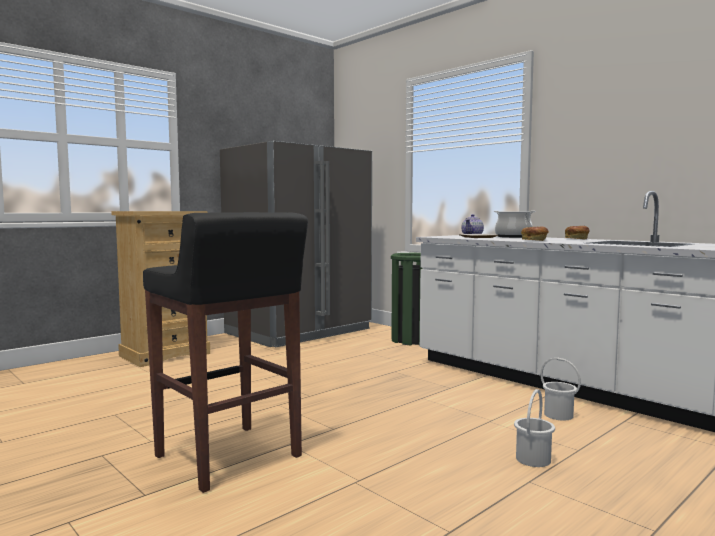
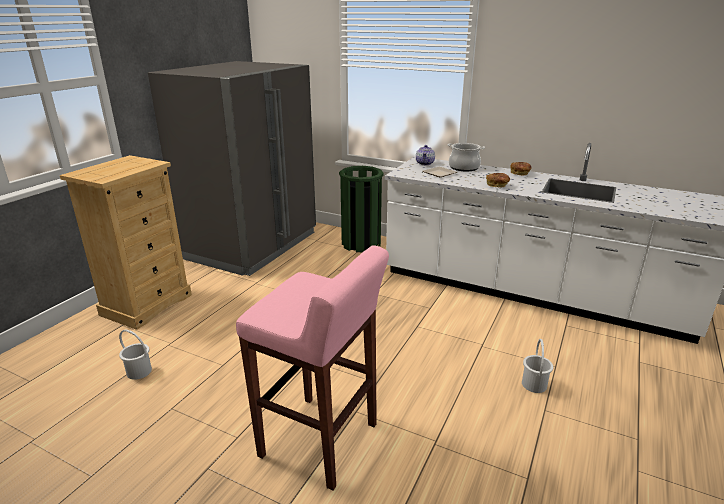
camera: 20 degrees left, 20 degrees up
black stool [143,212,308,493] -> pink stool [236,245,389,491]
white bucket [540,357,581,420] -> white bucket moved to [119,330,152,380]

